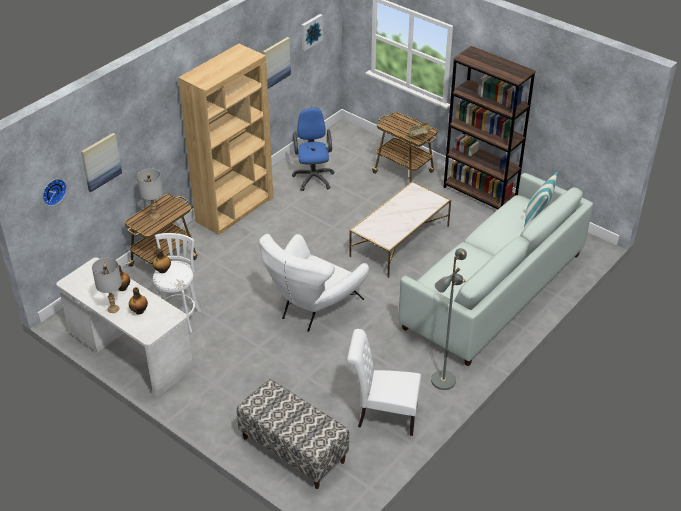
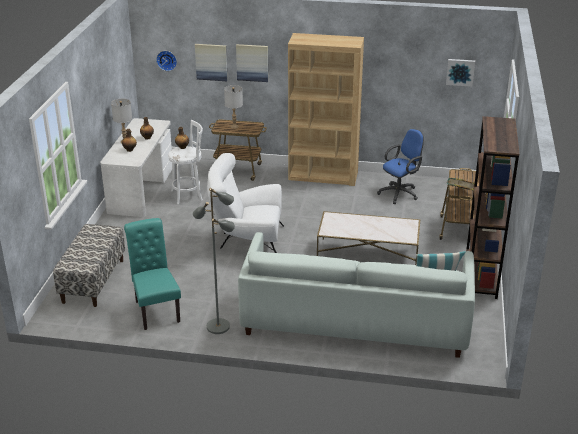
camera: 60 degrees right, 10 degrees down
picture [263,37,291,89] -> picture moved to [236,44,268,82]
white chair [347,329,421,436] -> turquoise chair [124,218,181,330]

